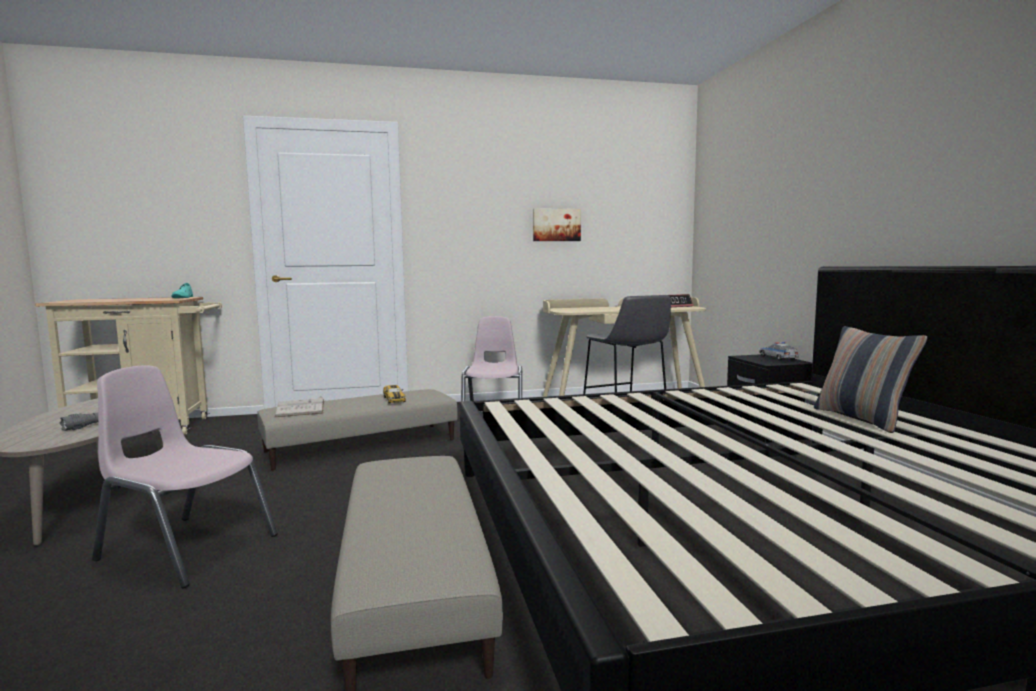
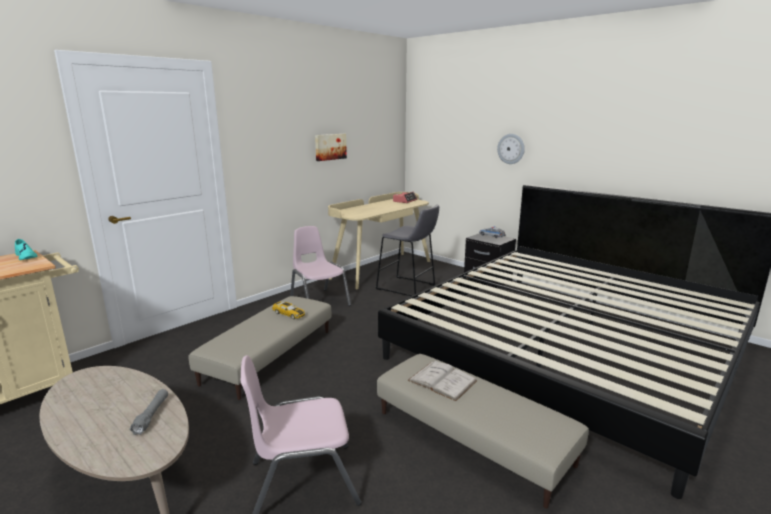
camera: 35 degrees left, 10 degrees up
white book [275,396,324,417] -> white book moved to [408,360,478,401]
pillow [814,326,927,433] -> none
none -> wall clock [497,134,525,164]

